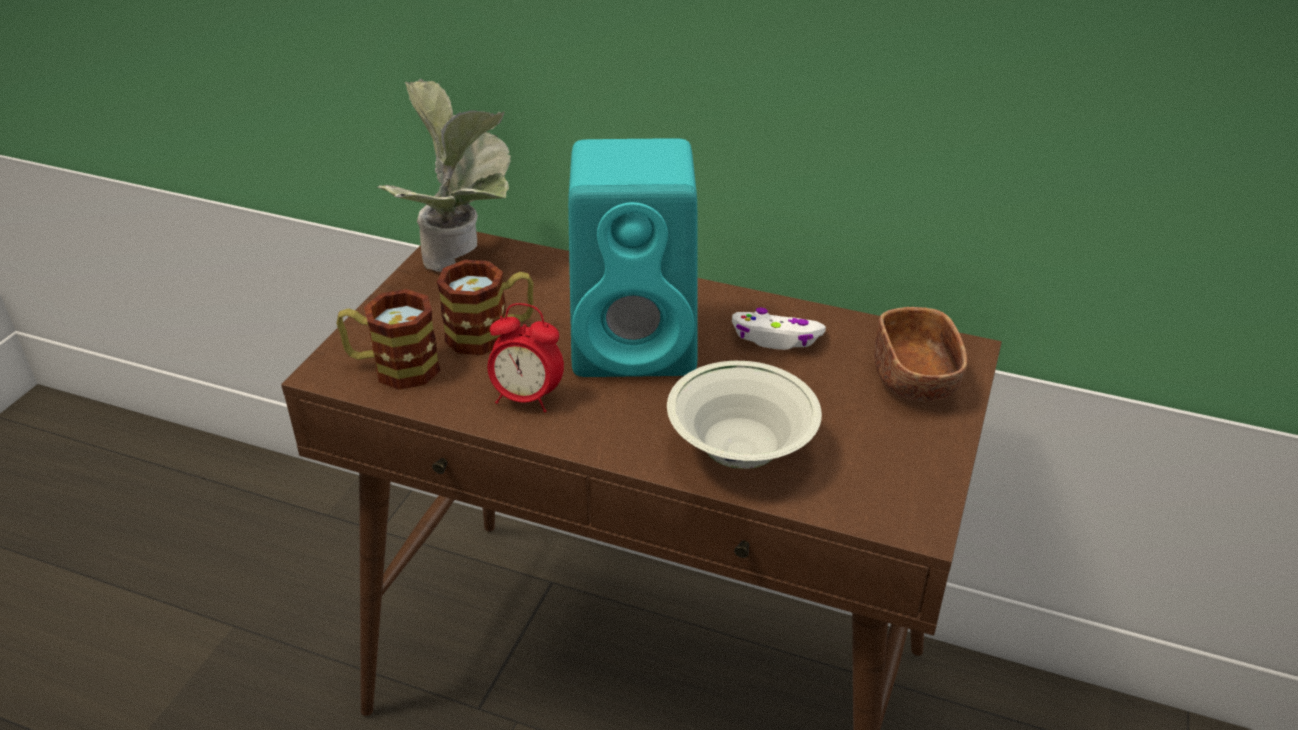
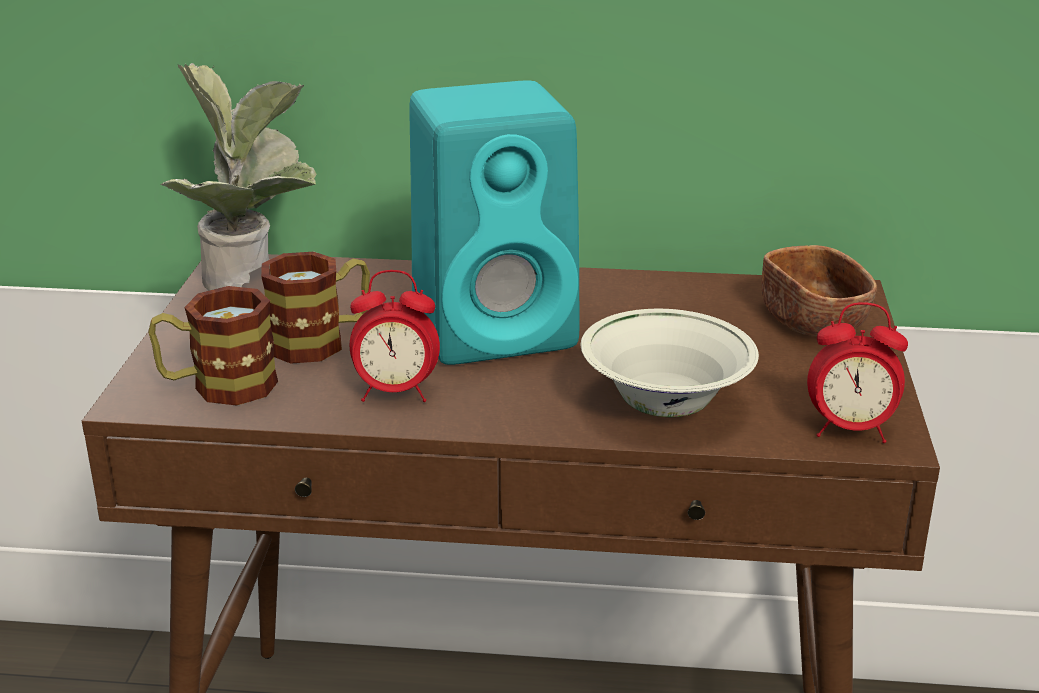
camera: 15 degrees left, 10 degrees down
white game controller [732,308,826,350] -> none
none -> alarm clock [807,302,908,443]

